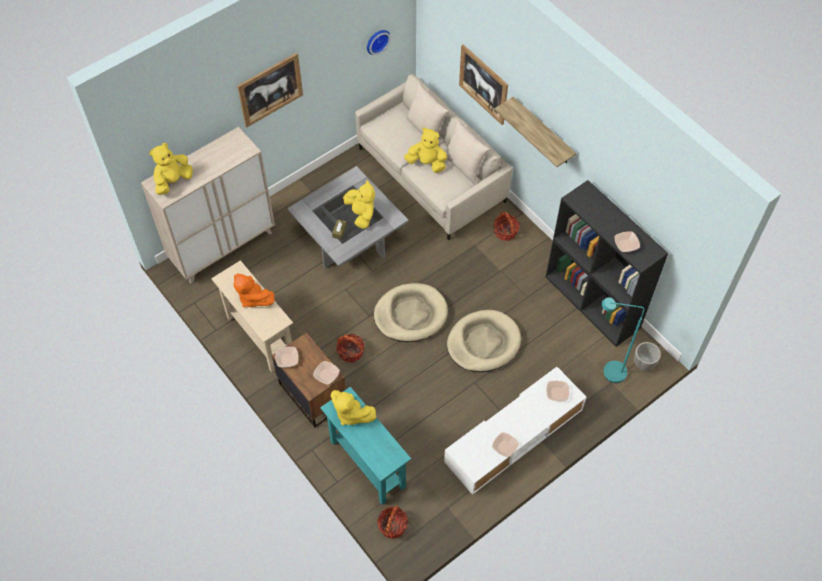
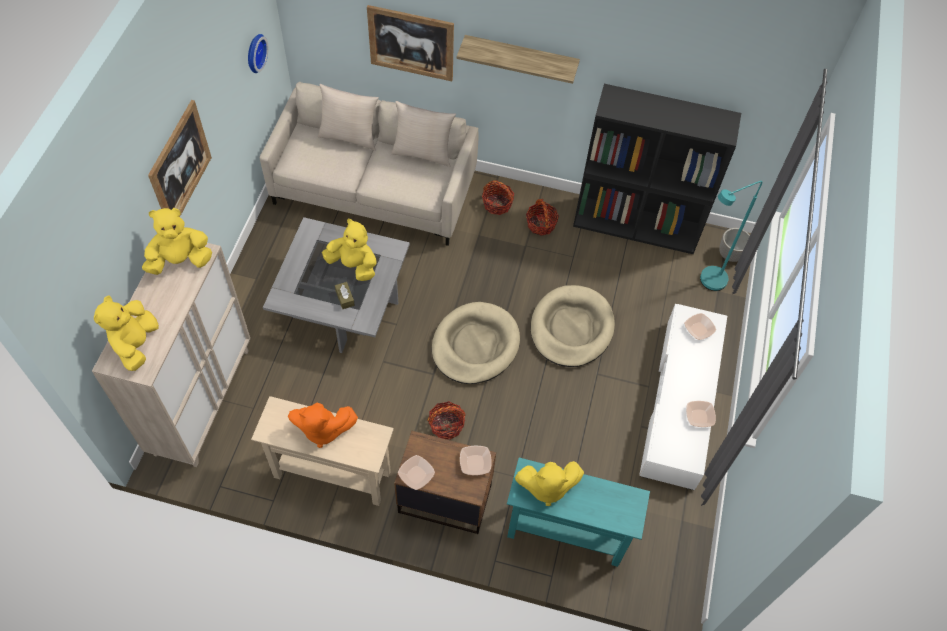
camera: 40 degrees left, 0 degrees up
basket [377,506,408,539] -> basket moved to [526,199,559,236]
yellow plush toy [404,127,447,173] -> yellow plush toy moved to [142,208,212,275]
bowl [614,231,640,252] -> none

